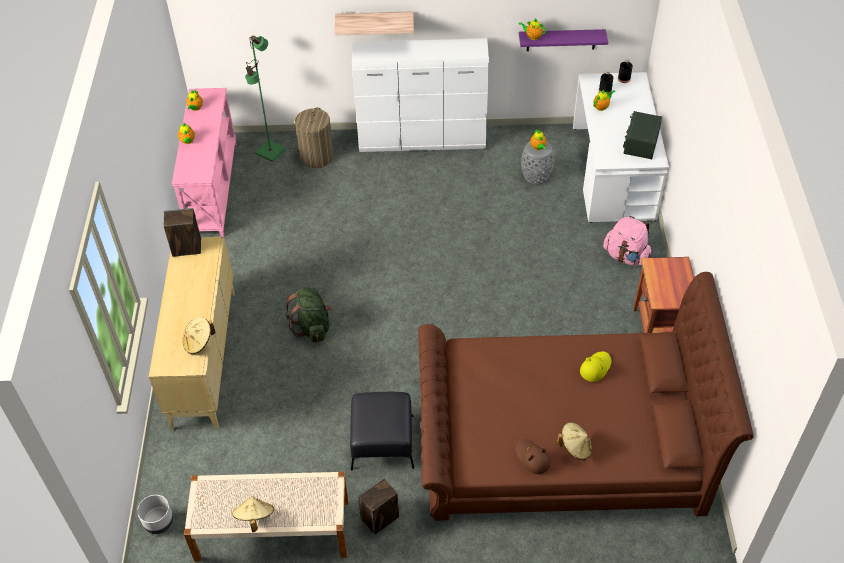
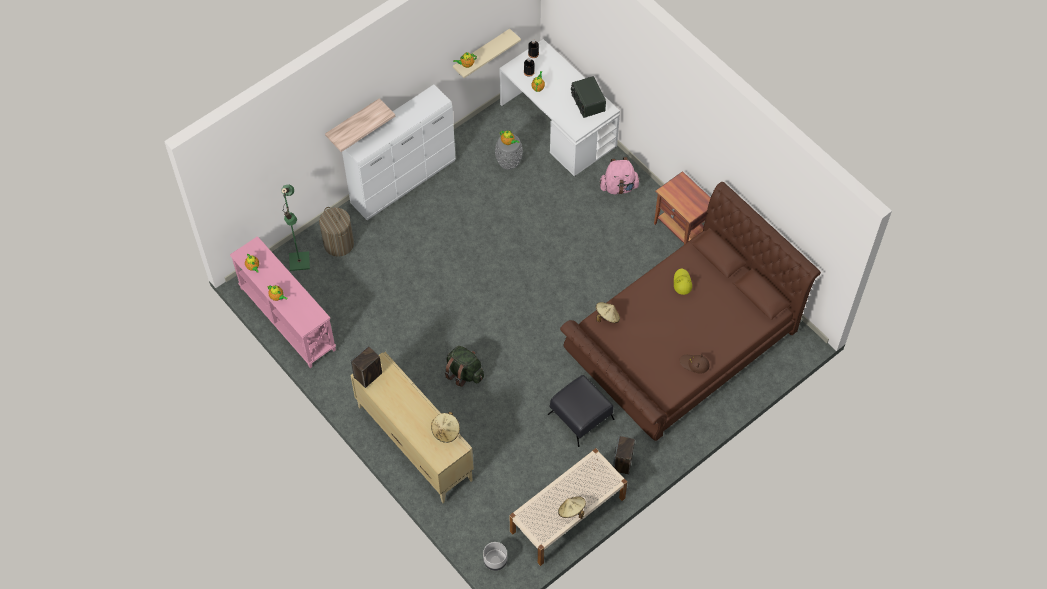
camera: 40 degrees left, 10 degrees up
purple shelf [519,29,608,51] -> beige shelf [453,29,521,78]
beige hat [557,422,592,460] -> beige hat moved to [596,302,620,323]

